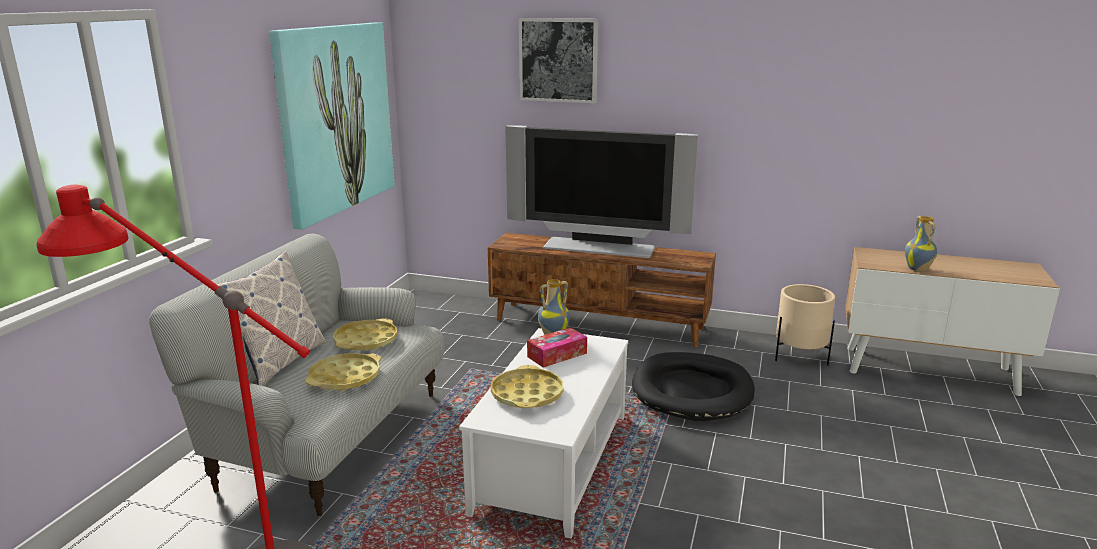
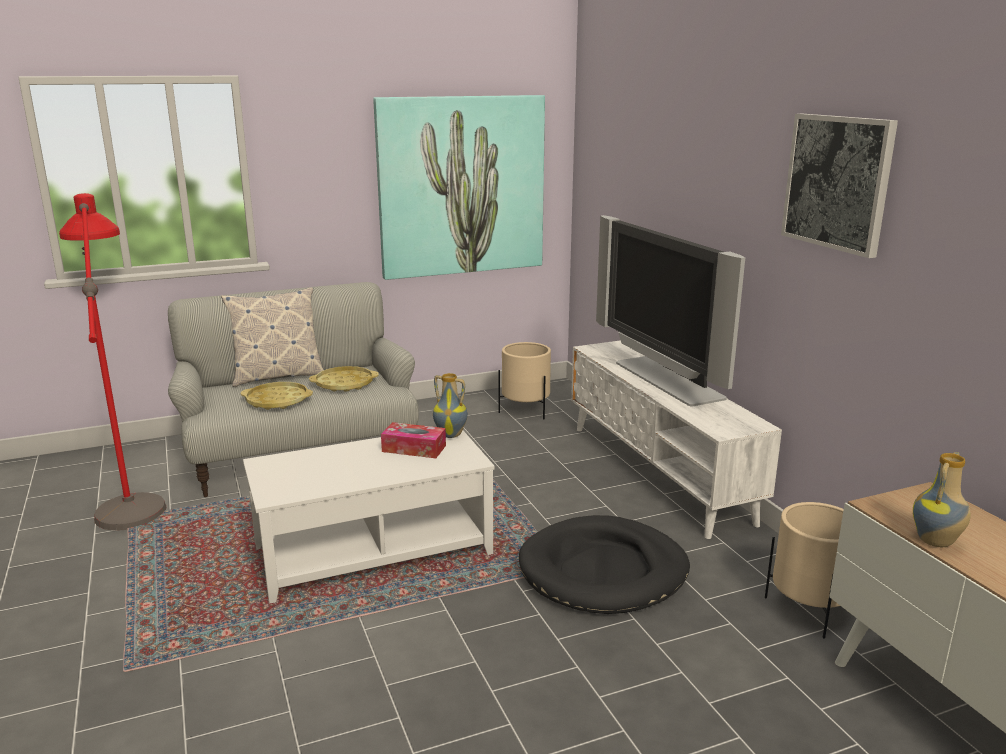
camera: 50 degrees right, 0 degrees up
brown tv stand [488,233,716,347] -> white tv stand [571,340,782,539]
yellow tray [491,365,563,408] -> none
picture [519,18,598,103] -> picture moved to [781,114,898,258]
none -> beige planter [498,342,551,419]

